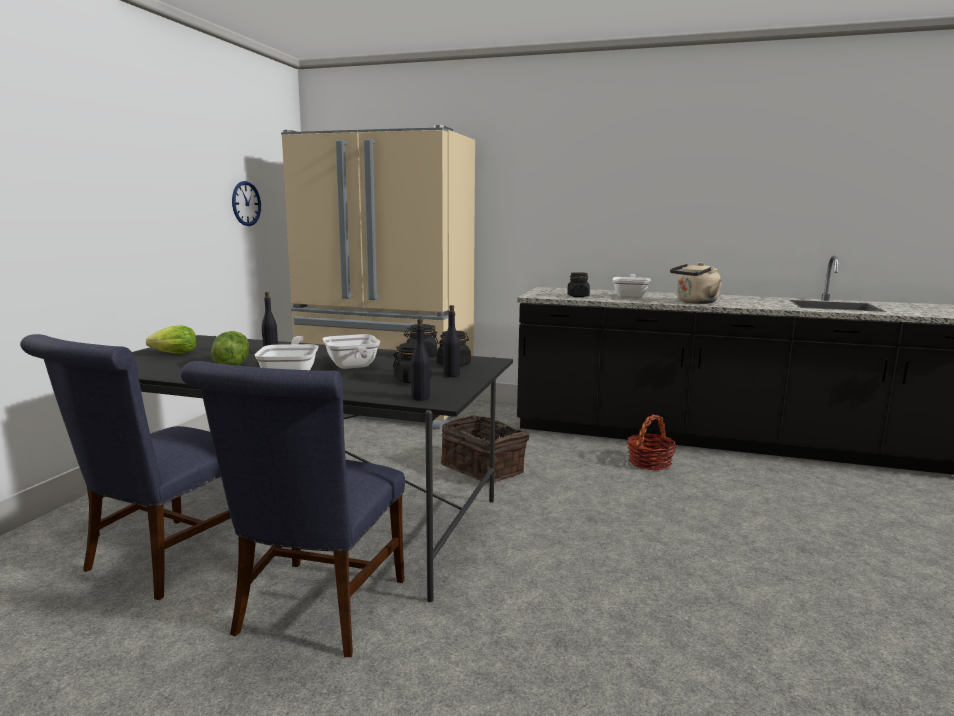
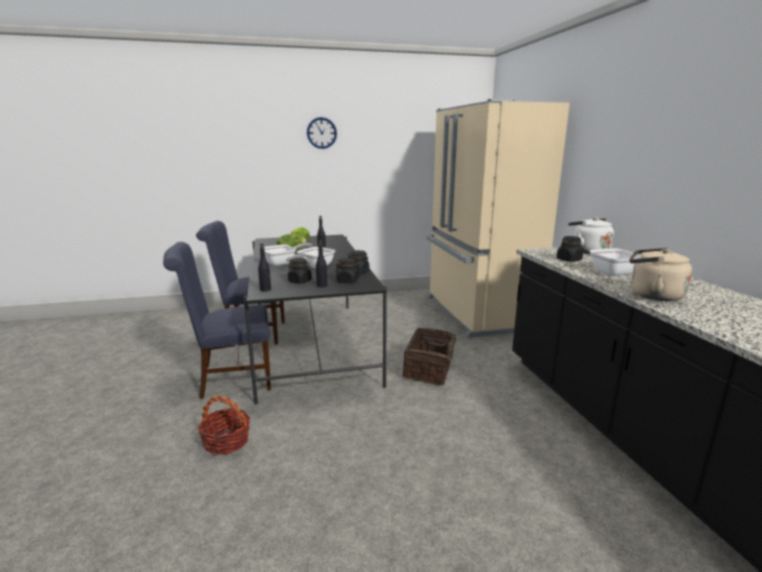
camera: 60 degrees right, 5 degrees up
wall clock [232,181,261,226] -> wall clock moved to [307,117,337,149]
basket [627,415,676,470] -> basket moved to [197,396,250,455]
none -> white kettle [568,217,614,254]

